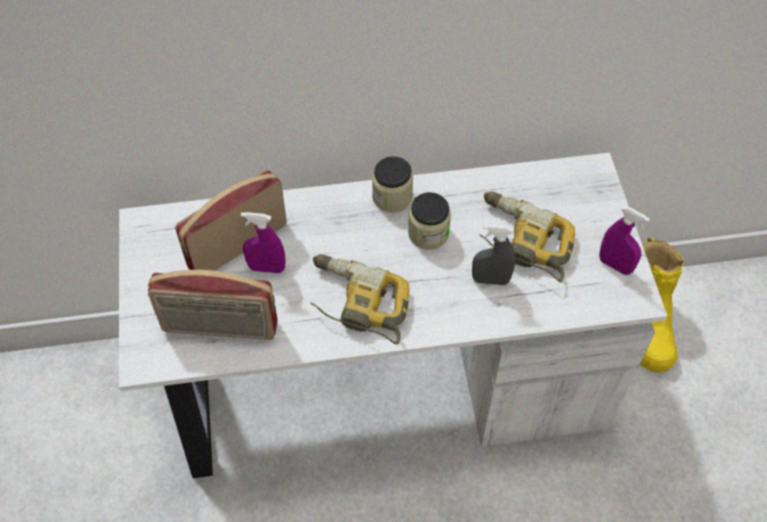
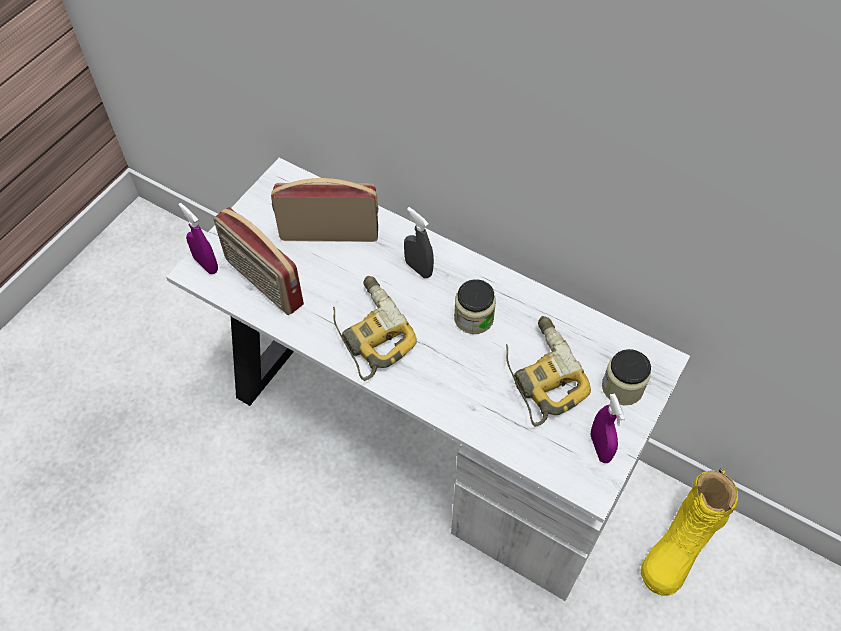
camera: 40 degrees right, 0 degrees up
purple spray bottle [241,212,286,273] -> purple spray bottle moved to [179,203,218,274]
jar [372,156,413,212] -> jar moved to [602,349,651,405]
grey spray bottle [472,225,516,285] -> grey spray bottle moved to [404,207,434,278]

